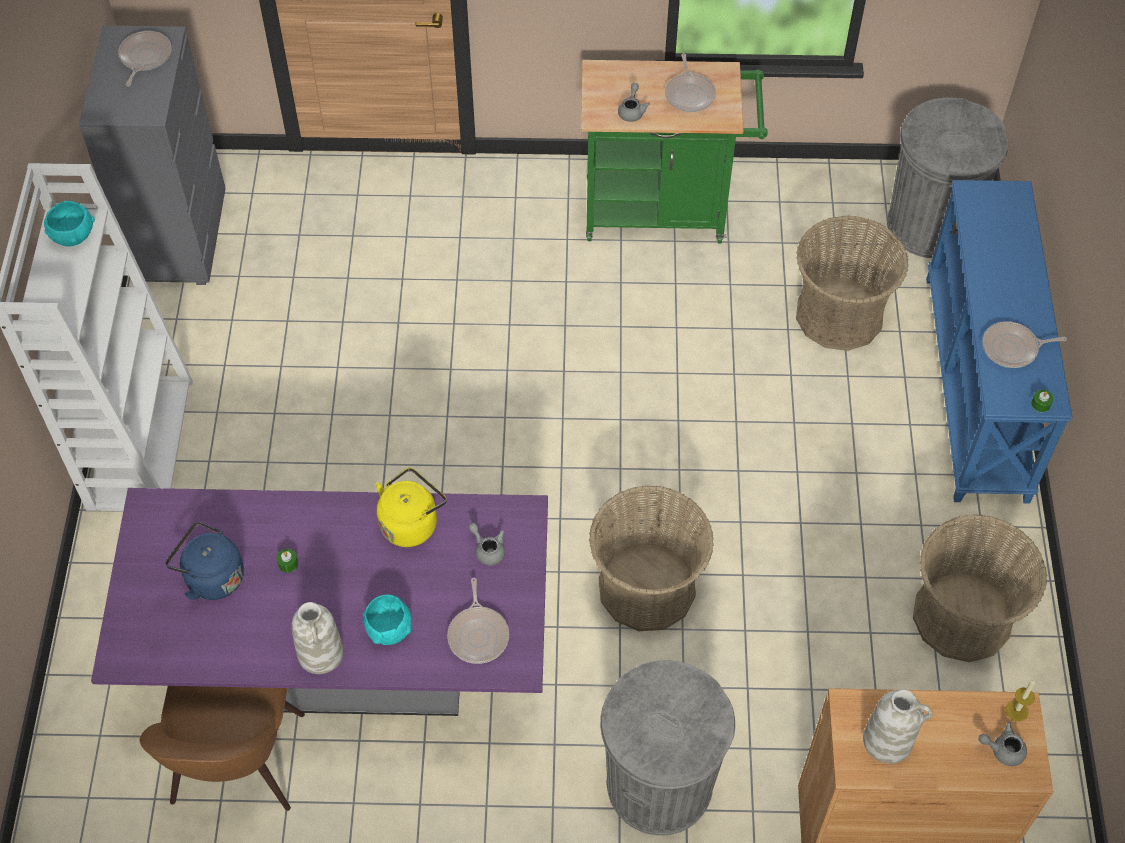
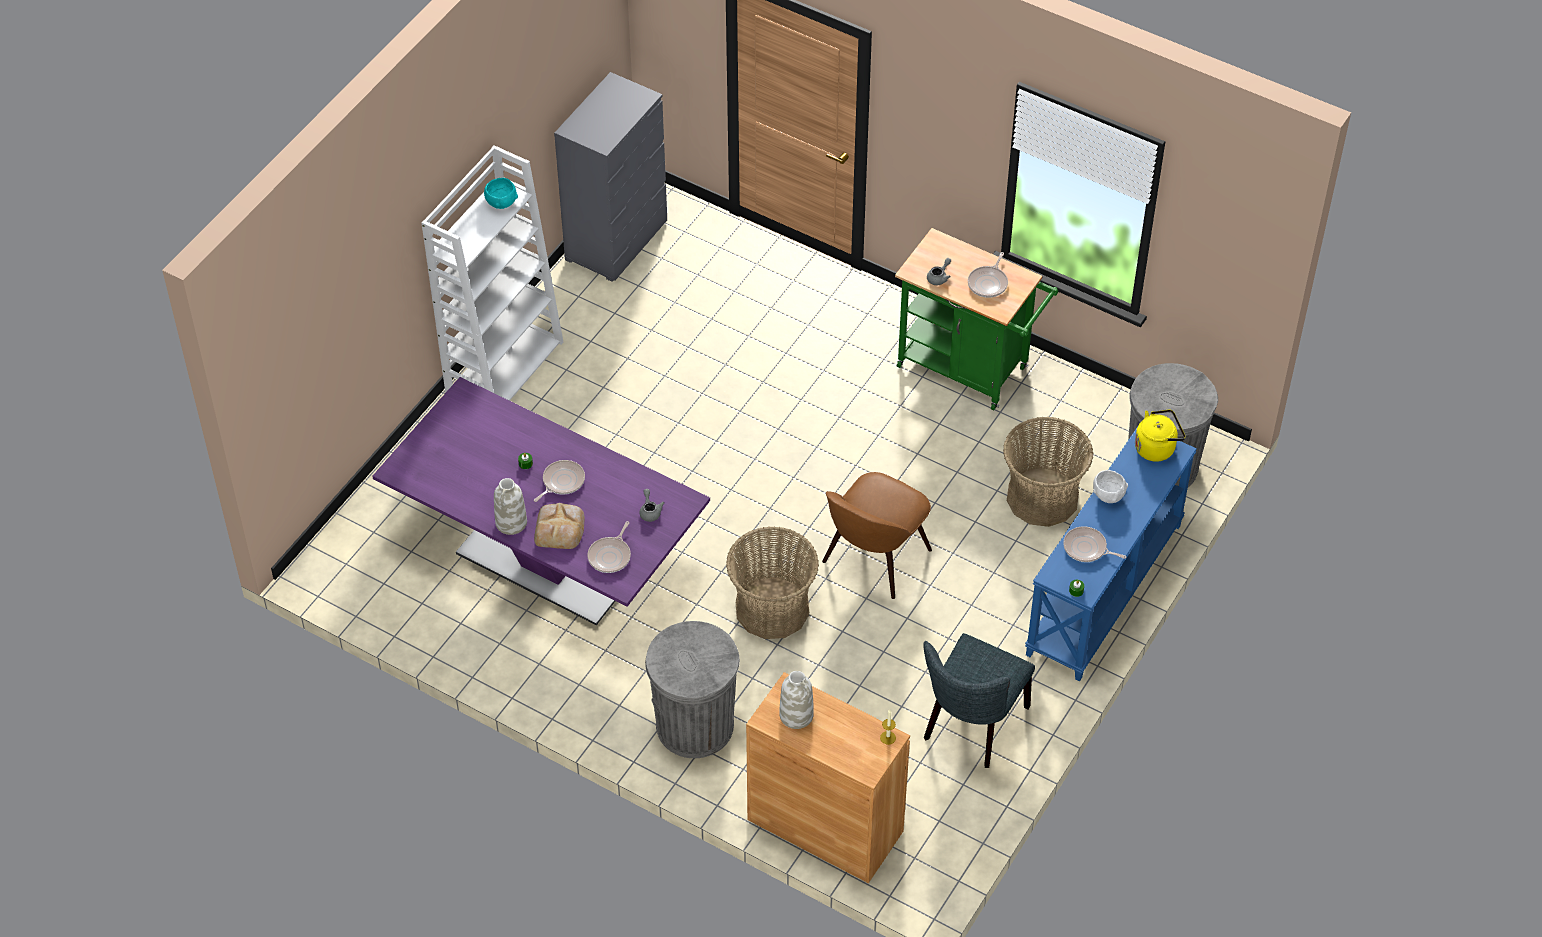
camera: 30 degrees right, 5 degrees down
frying pan [118,31,171,87] -> frying pan moved to [534,460,585,502]
brown chair [139,686,305,811] -> brown chair moved to [822,472,932,599]
blue kettle [165,521,244,600] -> none
turquoise bowl [363,594,412,645] -> bread [534,503,584,549]
yellow kettle [376,468,447,547] -> yellow kettle moved to [1135,409,1186,462]
basket [913,514,1047,662] -> grey chair [924,633,1035,768]
grey teapot [978,721,1027,766] -> none
none -> white bowl [1093,470,1128,503]

